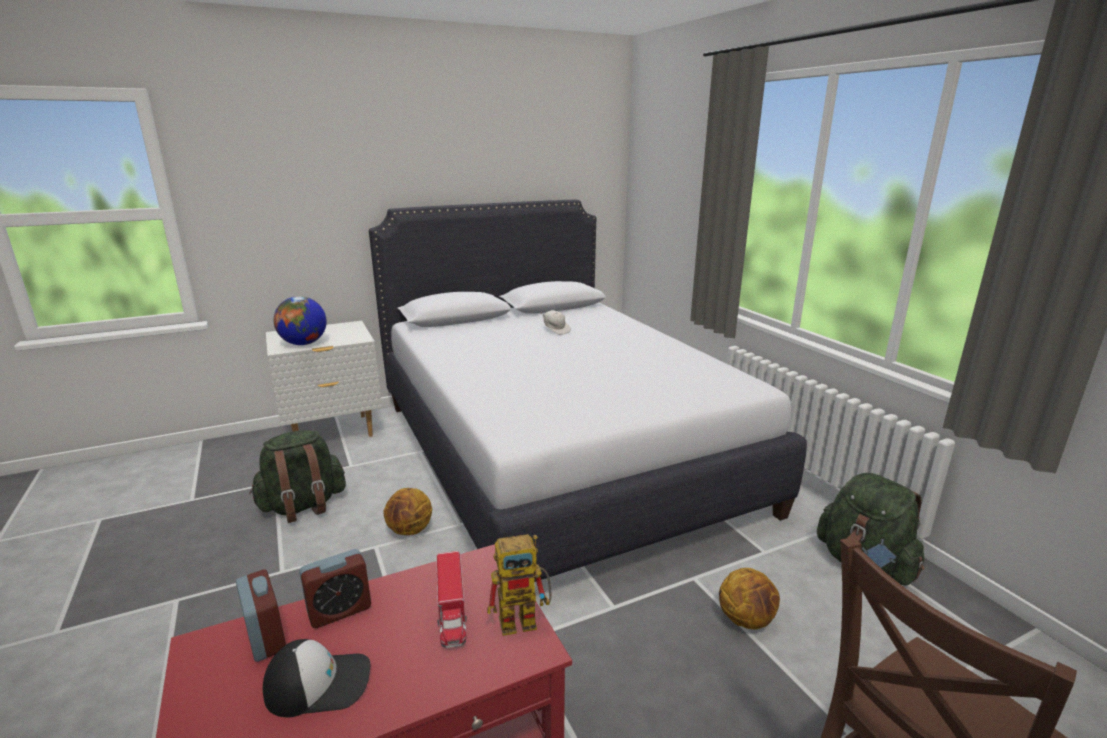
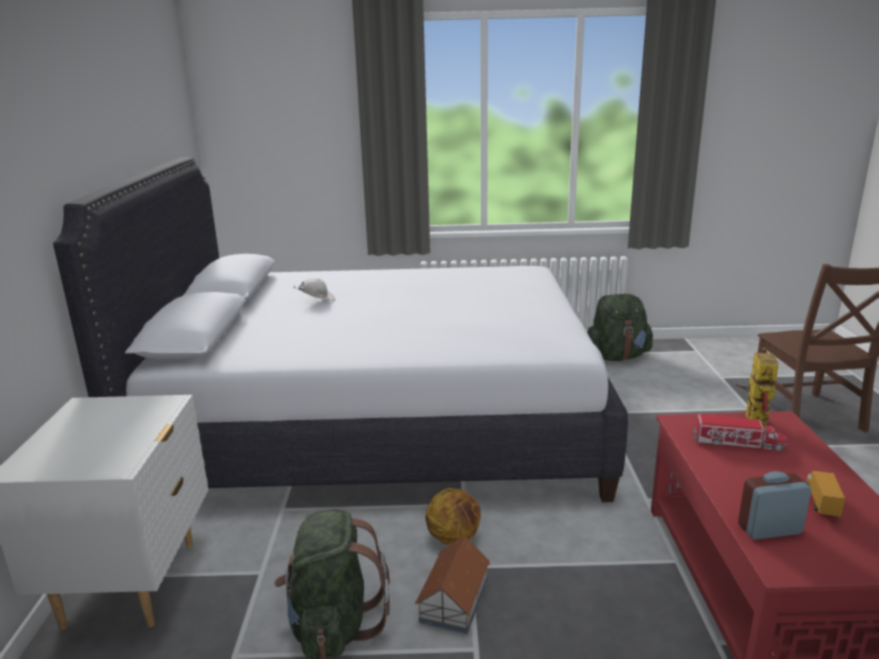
camera: 65 degrees left, 0 degrees up
cap [263,639,370,717] -> toy truck [806,471,845,517]
globe [274,296,327,345] -> none
alarm clock [299,549,371,628] -> none
basketball [719,568,780,629] -> none
none -> toy house [415,536,490,634]

